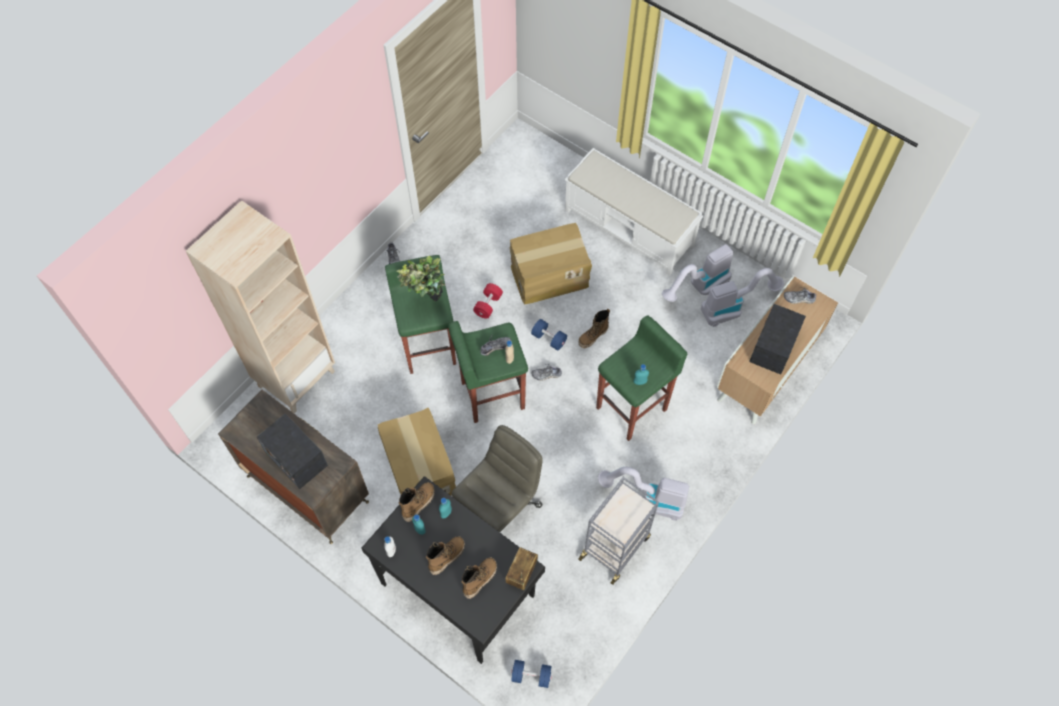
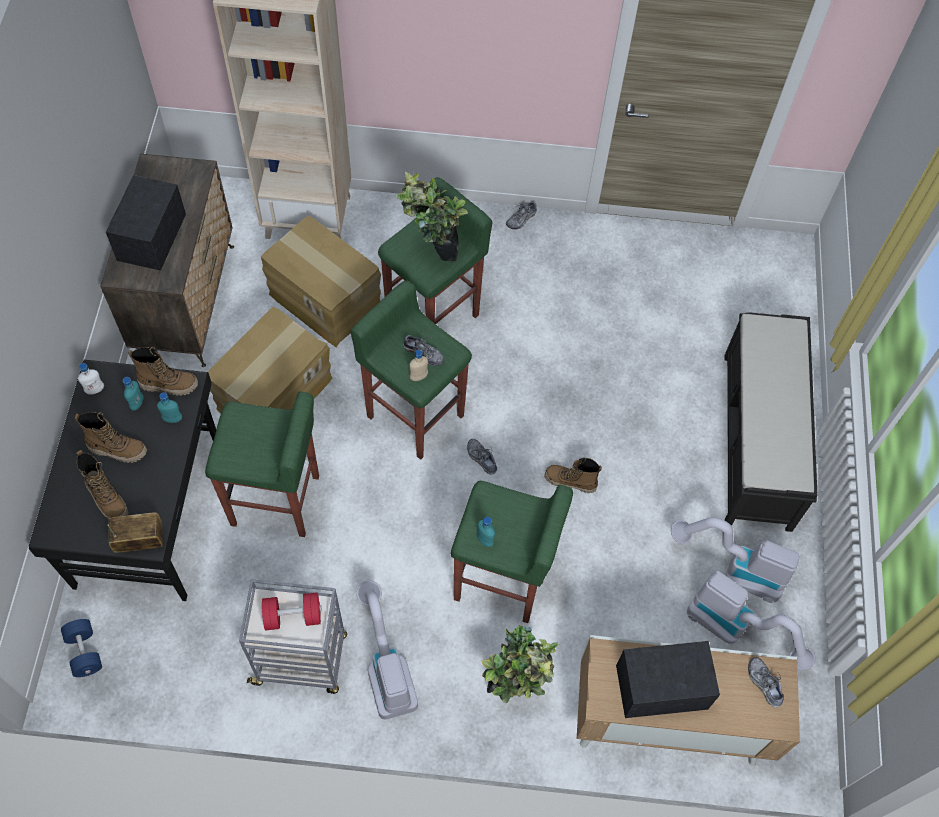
camera: 55 degrees right, 0 degrees up
grey office chair [451,425,543,533] -> green stool [205,391,319,537]
boot [461,557,497,599] -> boot turned 45 degrees clockwise [77,450,128,520]
red dumbbell [473,283,503,319] -> red dumbbell moved to [261,592,322,630]
cardboard box [510,223,592,304] -> cardboard box moved to [261,216,381,347]
blue dumbbell [531,319,567,350] -> none
white bench [565,148,703,276] -> black bench [724,312,818,532]
none -> potted plant [481,625,559,703]

